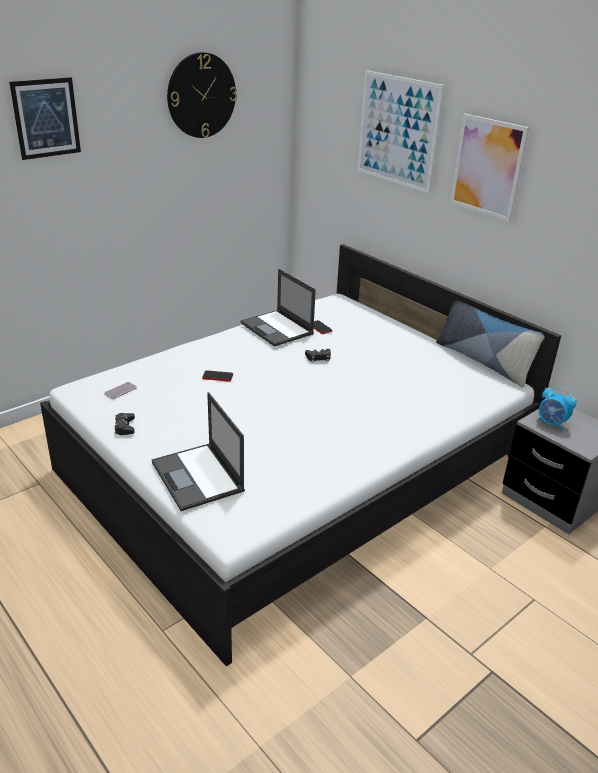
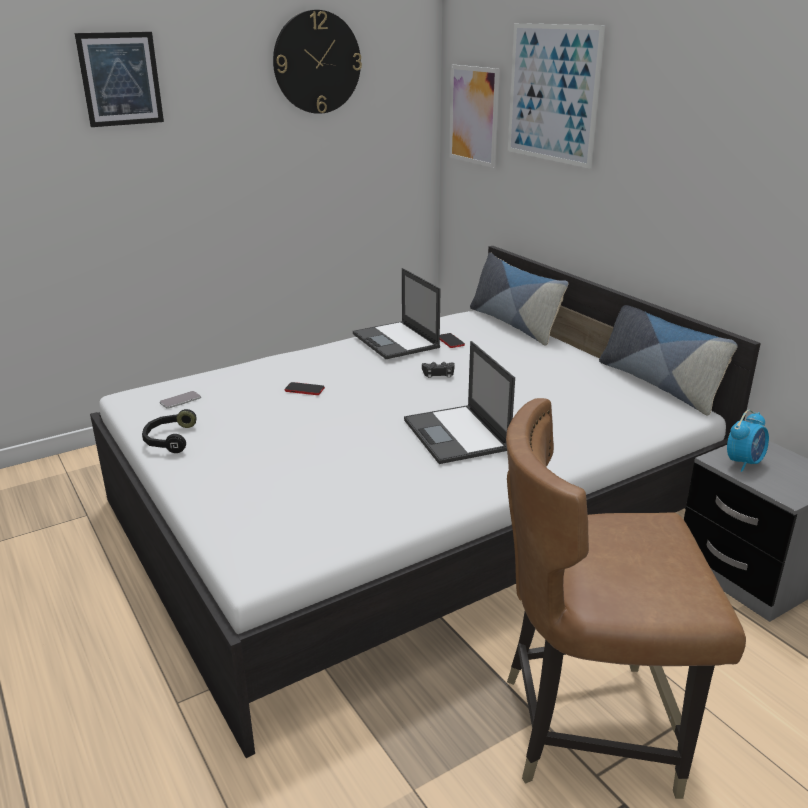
camera: 10 degrees right, 5 degrees down
black game controller [115,413,135,435] -> black headphones [142,409,197,453]
laptop [152,392,245,511] -> laptop moved to [404,341,515,464]
picture [450,114,529,222] -> picture moved to [449,65,500,168]
alarm clock [537,387,577,431] -> alarm clock turned 90 degrees counterclockwise [727,410,769,472]
none -> pillow [470,252,568,346]
none -> brown chair [506,398,746,799]

